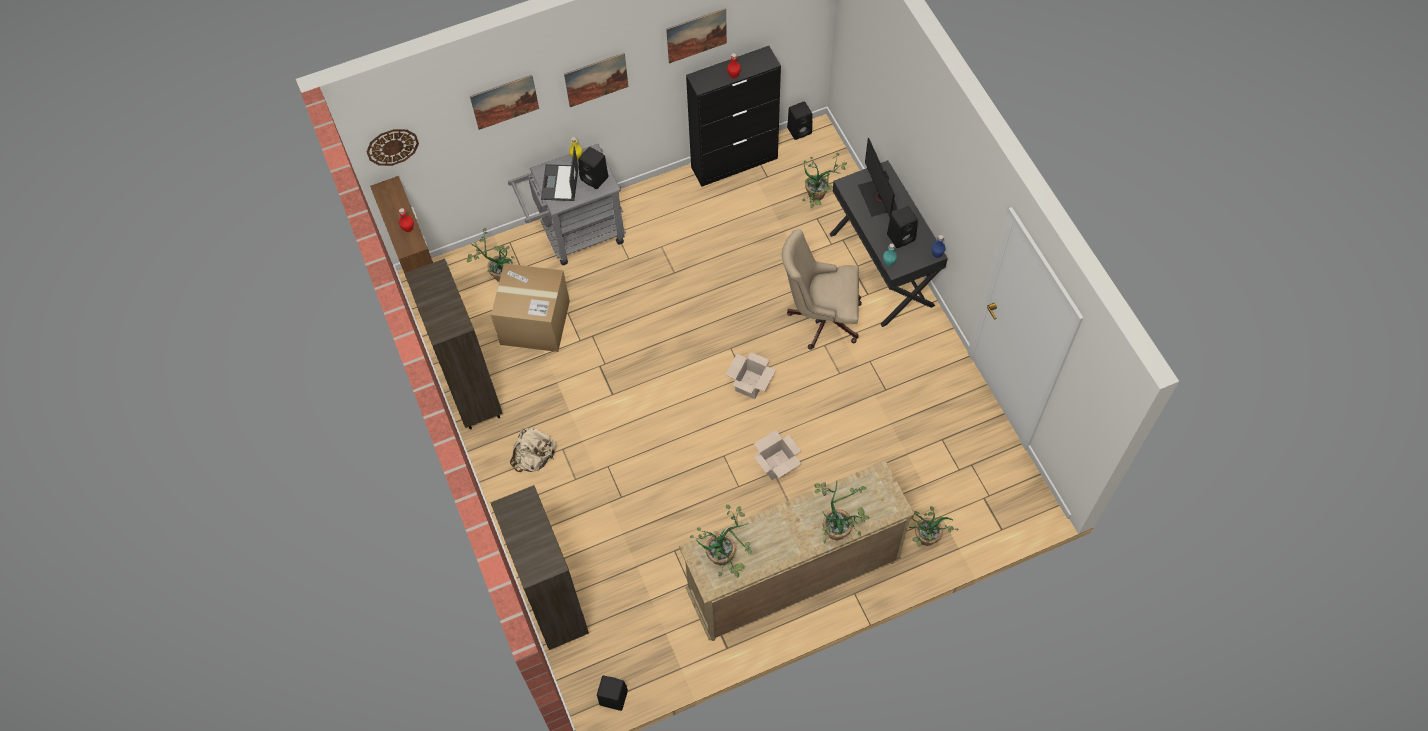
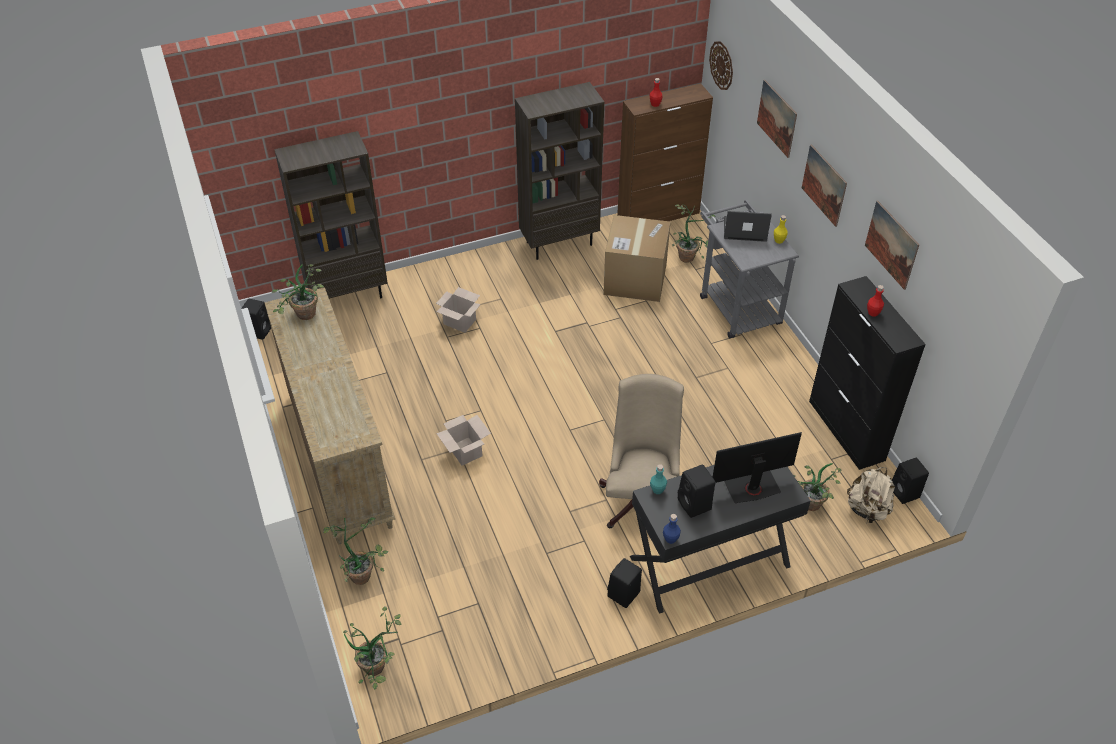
camera: 90 degrees right, 15 degrees down
beige backpack [510,427,556,472] -> beige backpack moved to [847,467,895,523]
black speaker [578,147,609,189] -> black speaker moved to [607,558,642,608]
cardboard box [726,352,776,399] -> cardboard box moved to [436,287,481,333]
potted plant [814,480,869,543] -> potted plant moved to [343,606,402,689]

